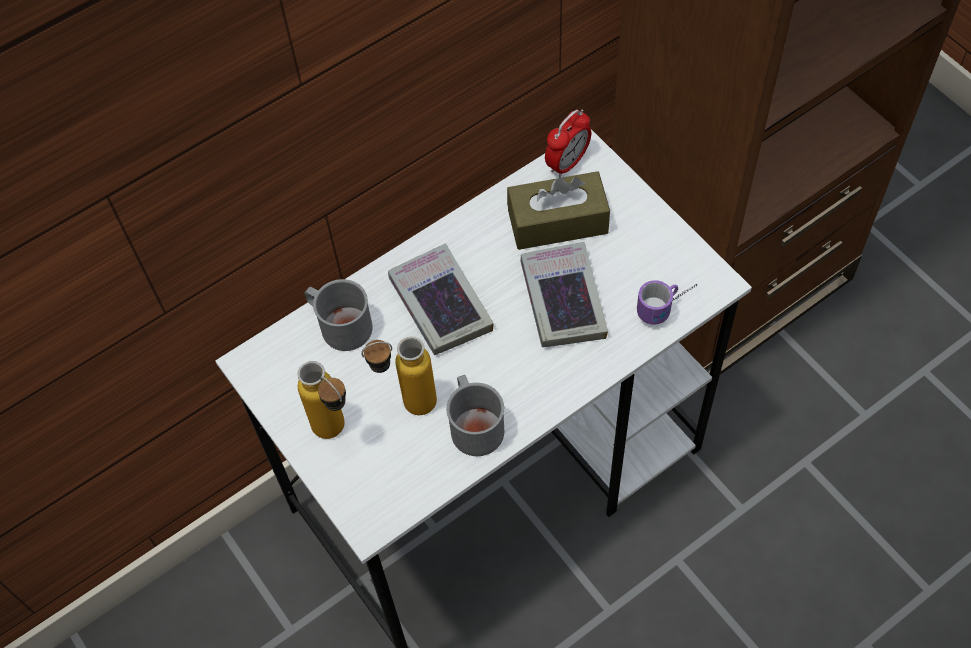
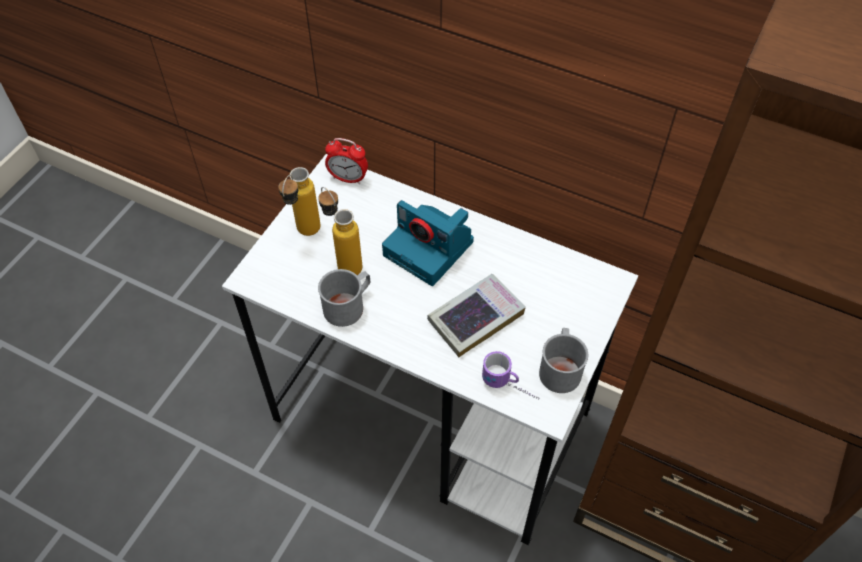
camera: 60 degrees right, 5 degrees down
grey mug [304,279,373,351] -> grey mug moved to [539,328,588,393]
book [388,243,494,355] -> camera [382,200,474,286]
brown tissue box [507,171,610,250] -> none
alarm clock [545,109,591,177] -> alarm clock moved to [325,138,368,184]

